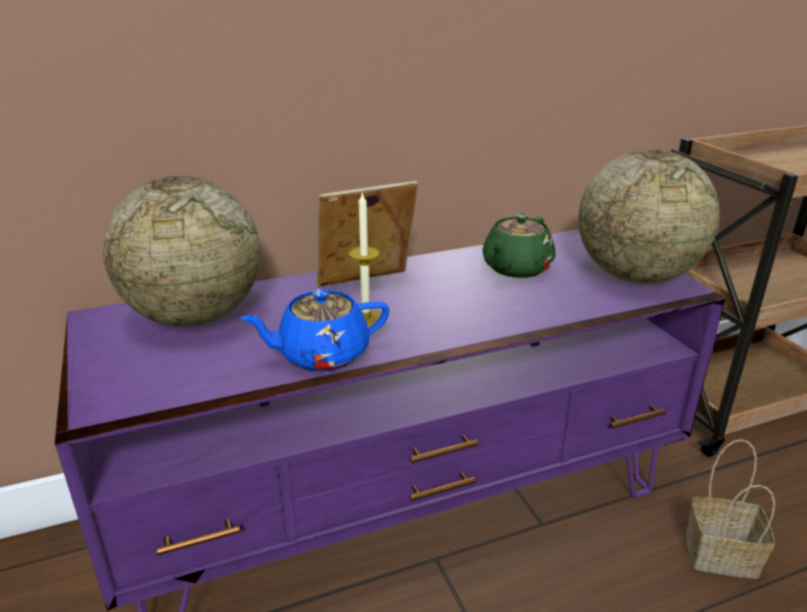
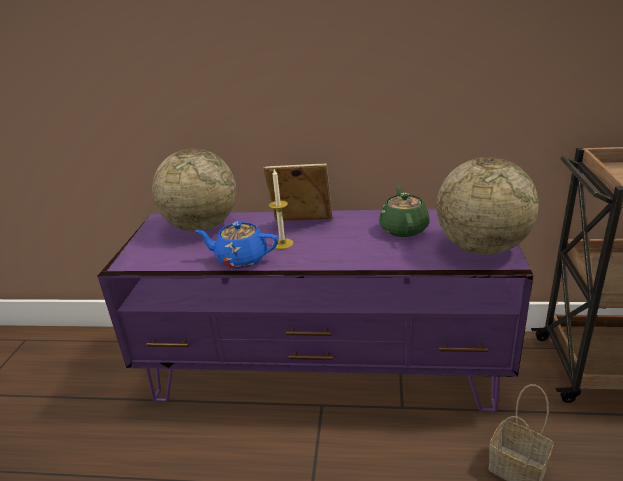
camera: 30 degrees right, 0 degrees up
green teapot [482,213,556,278] -> green teapot turned 120 degrees clockwise [379,185,429,237]

